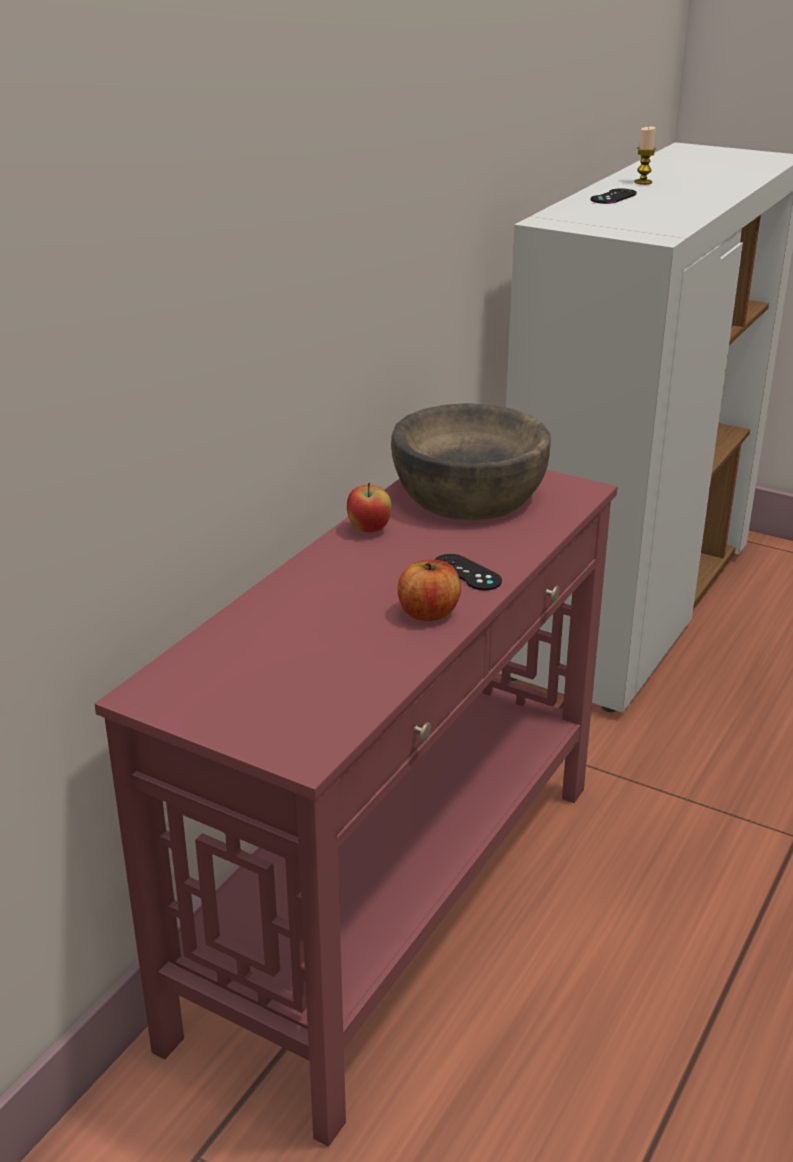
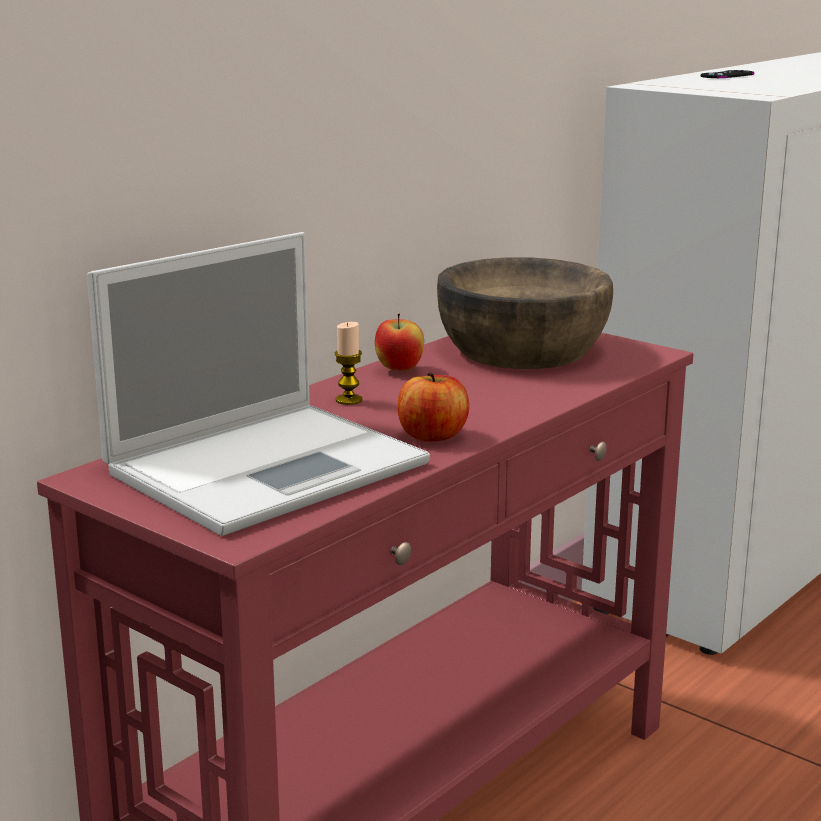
camera: 10 degrees right, 10 degrees down
black game controller [434,554,502,591] -> none
candle [634,126,656,185] -> candle moved to [335,322,362,405]
none -> laptop [87,232,430,536]

